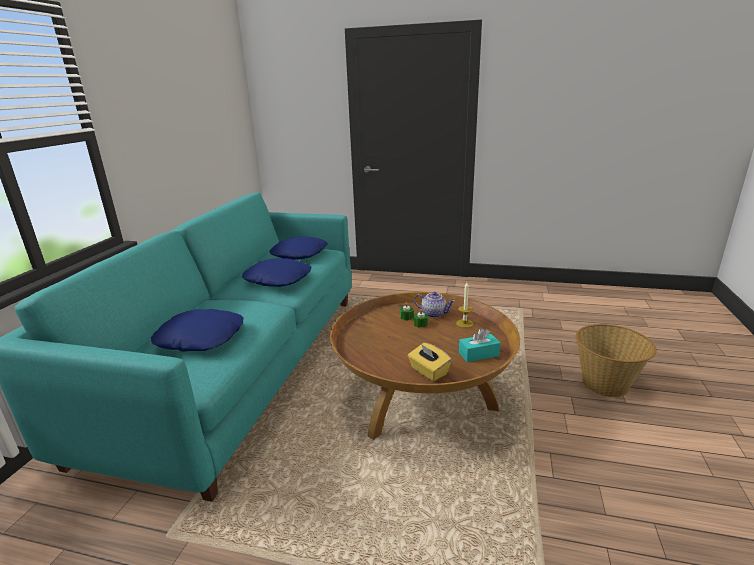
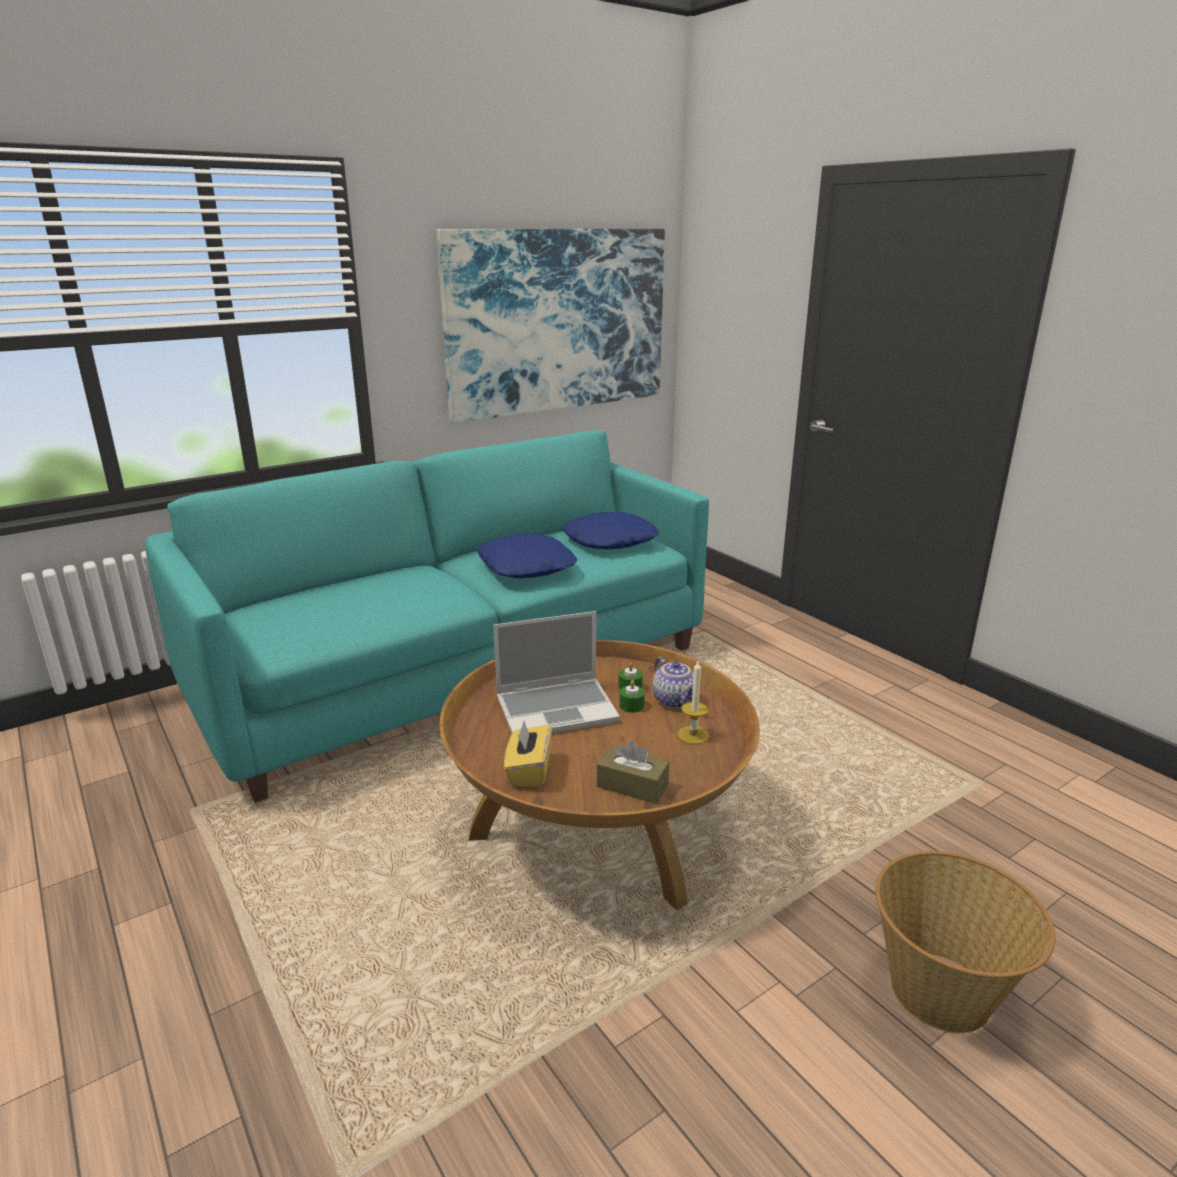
camera: 40 degrees right, 0 degrees up
blue pillow [151,309,244,352] -> none
turquoise tissue box [459,328,500,362] -> brown tissue box [597,741,669,804]
none -> picture [437,229,665,423]
none -> laptop [493,611,620,733]

